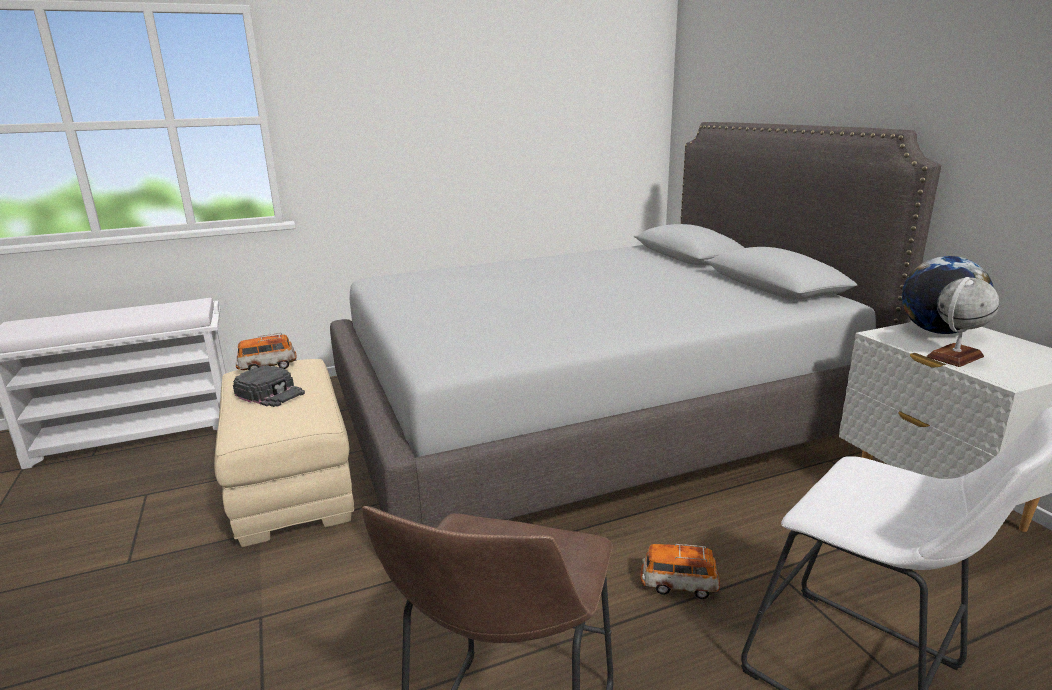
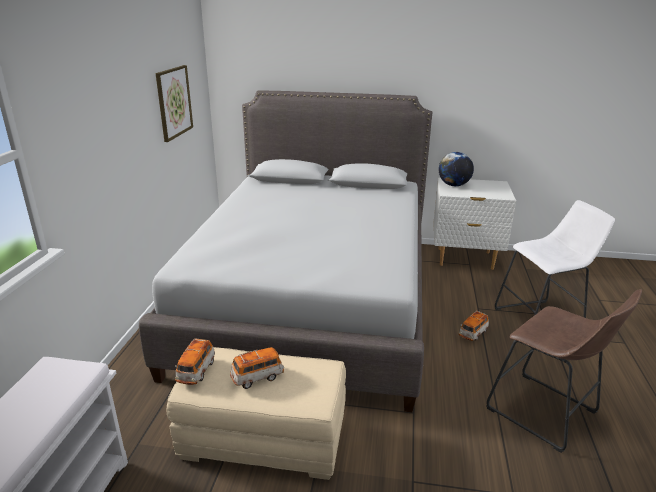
camera: 60 degrees left, 5 degrees up
black cap [233,365,305,407] -> toy car [230,347,284,389]
globe [926,277,999,367] -> none
none -> picture [156,65,193,142]

